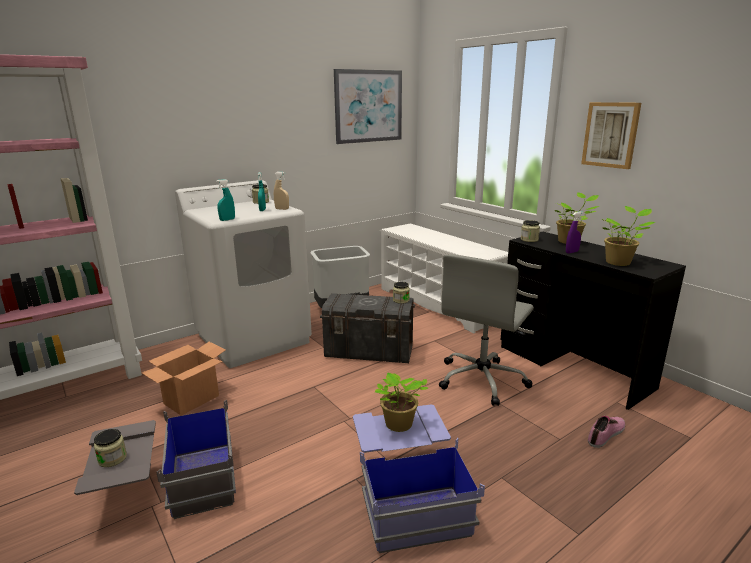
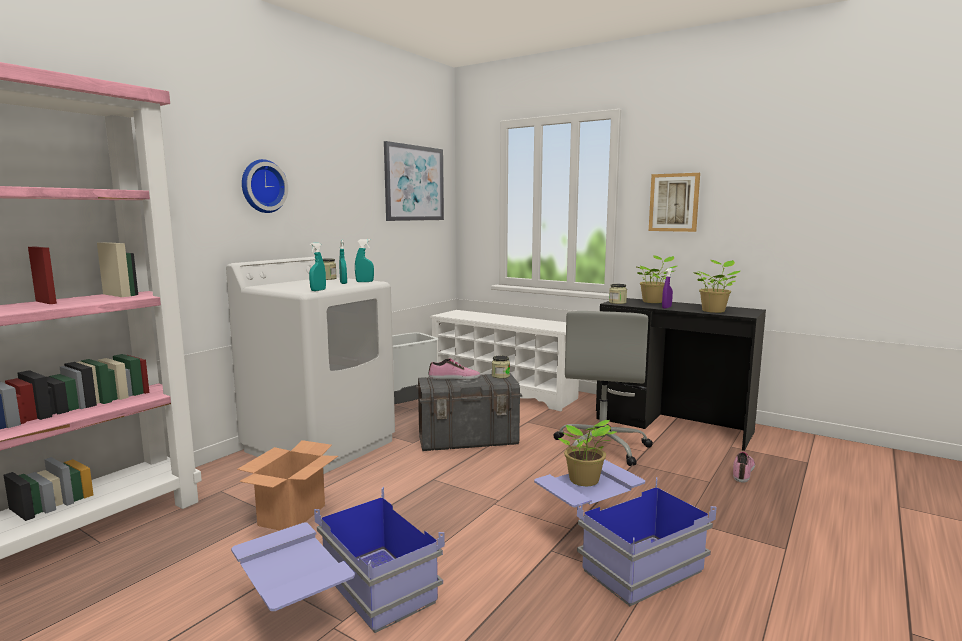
camera: 20 degrees left, 10 degrees down
grey storage box [74,400,236,519] -> blue storage box [231,487,445,633]
jar [94,429,127,467] -> none
beige spray bottle [274,172,289,210] -> turquoise spray bottle [355,239,374,282]
none -> wall clock [242,159,288,213]
none -> shoe [428,359,480,380]

